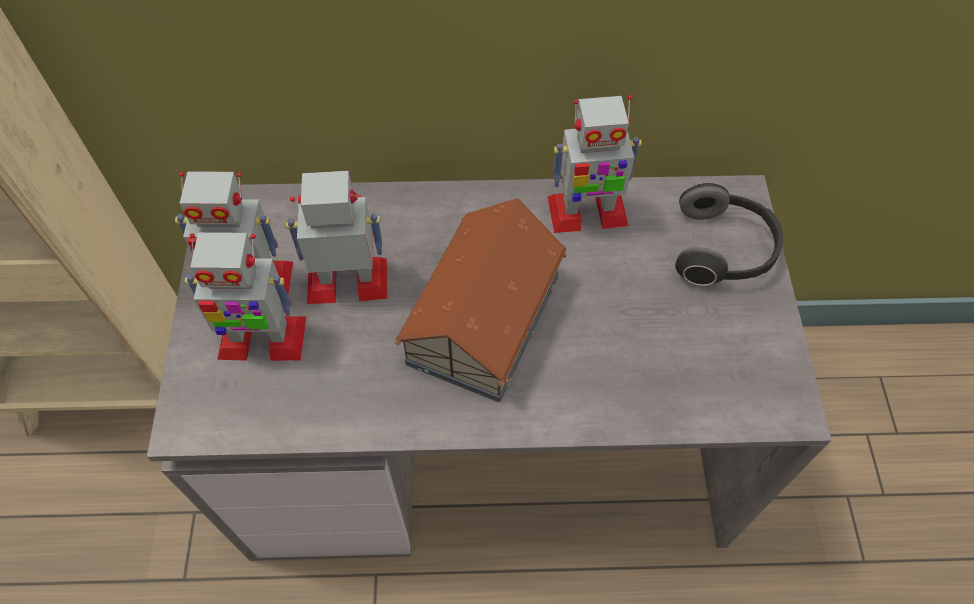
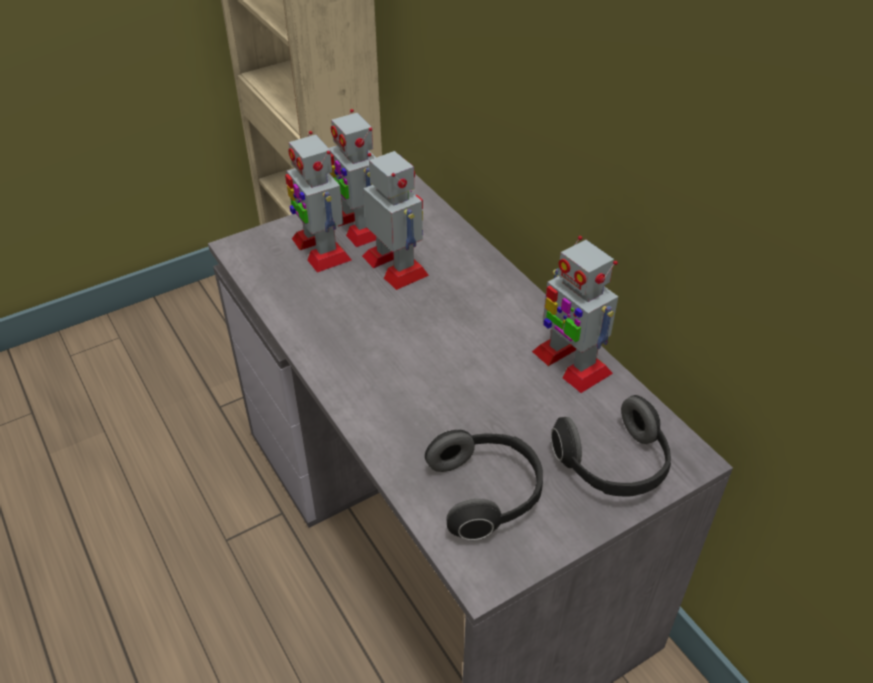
camera: 60 degrees right, 15 degrees down
toy house [395,198,567,402] -> none
none -> headphones [425,430,543,540]

